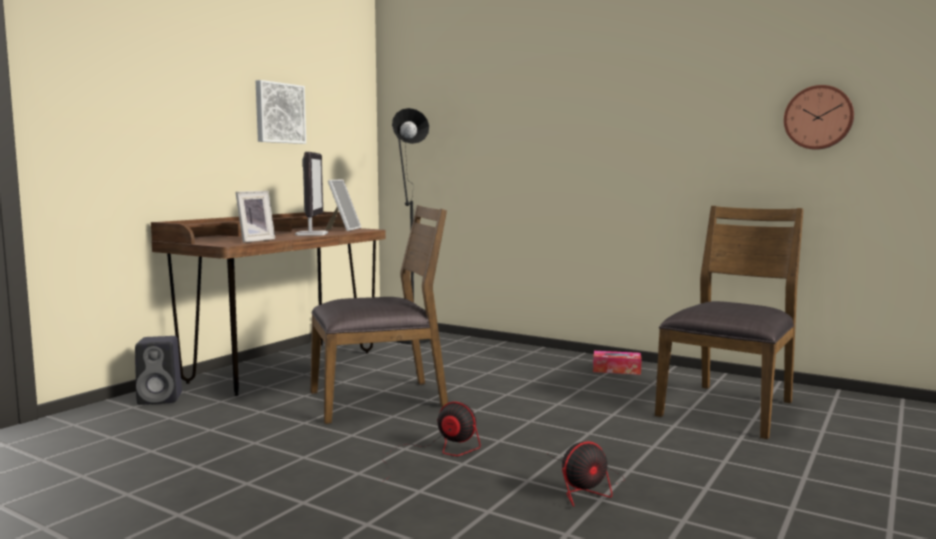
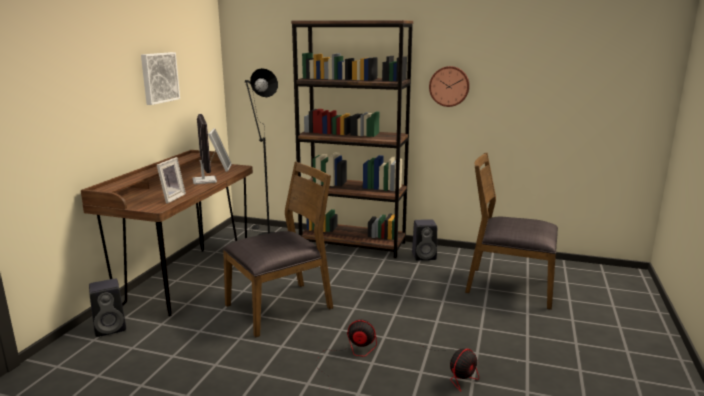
camera: 15 degrees left, 10 degrees up
tissue box [593,351,642,375] -> black speaker [412,219,437,260]
brown chair [655,206,804,439] -> brown chair turned 90 degrees counterclockwise [465,153,558,310]
wall clock [784,85,854,150] -> wall clock moved to [429,66,470,107]
none -> brown bookcase [291,20,413,258]

